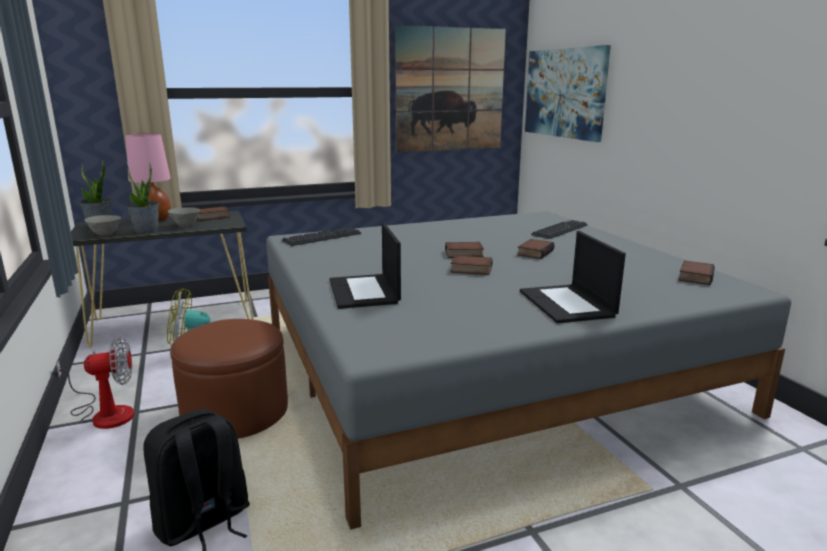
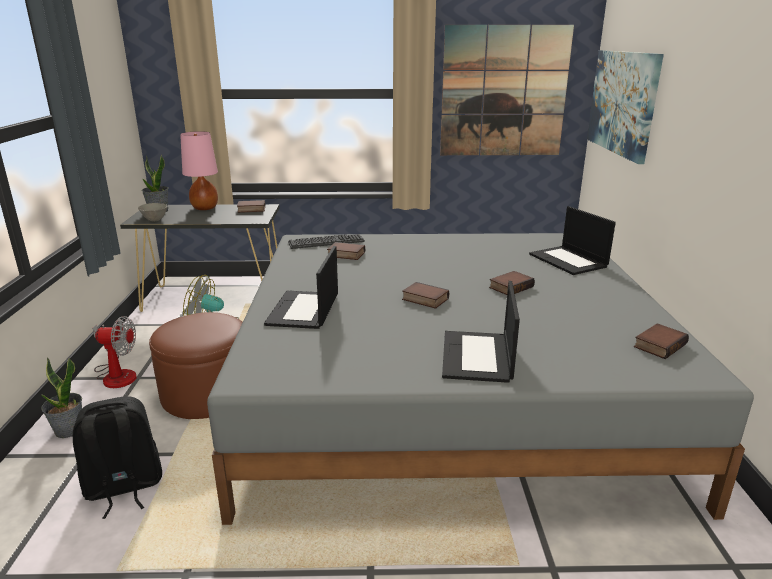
camera: 20 degrees right, 5 degrees up
potted plant [126,163,159,234] -> potted plant moved to [41,358,82,438]
grey bowl [168,207,200,226] -> none
book [445,242,484,258] -> book moved to [327,242,365,260]
keyboard [531,220,588,239] -> laptop [529,206,616,275]

